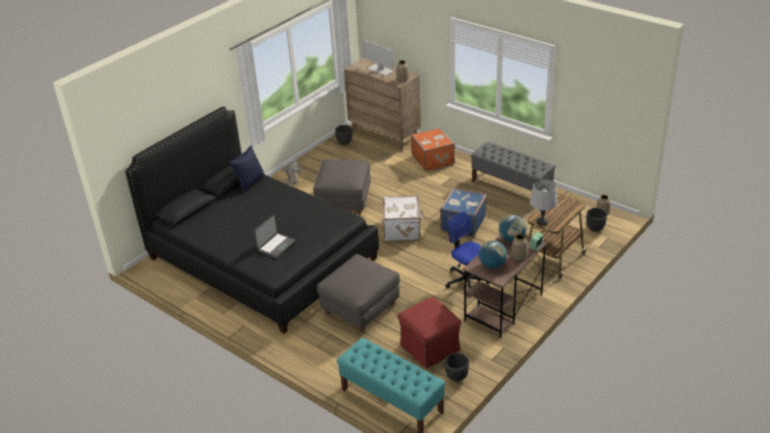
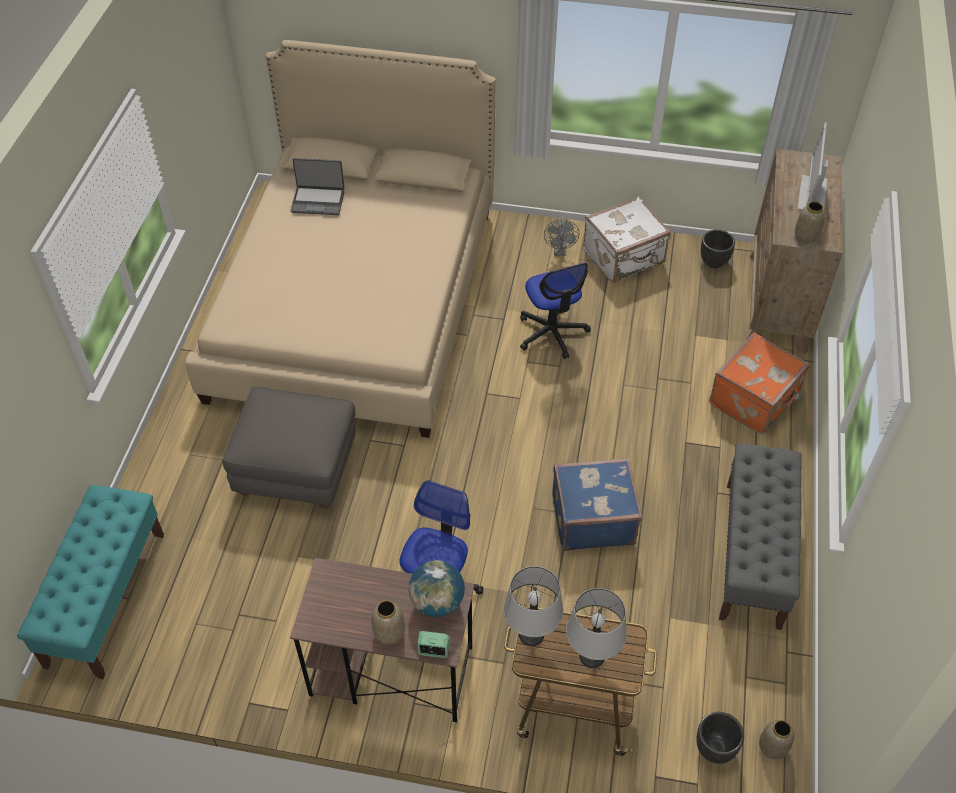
camera: 60 degrees right, 15 degrees up
black bed [125,106,379,334] -> beige bed [185,40,496,438]
blue pillow [229,146,265,193] -> none
laptop [254,215,296,258] -> laptop moved to [291,158,345,215]
grey ottoman [313,159,371,214] -> office chair [520,263,591,359]
white suitcase [383,196,423,241] -> white suitcase moved to [583,197,671,283]
red ottoman [397,297,461,369] -> none
black planter [445,353,469,382] -> none
globe [479,240,507,269] -> none
none -> grey table lamp [566,588,627,668]

